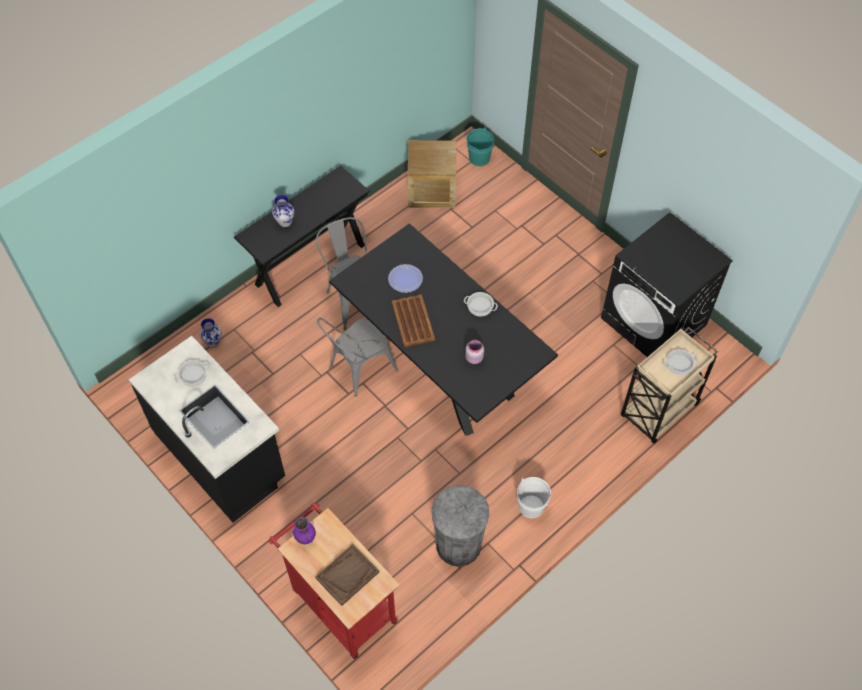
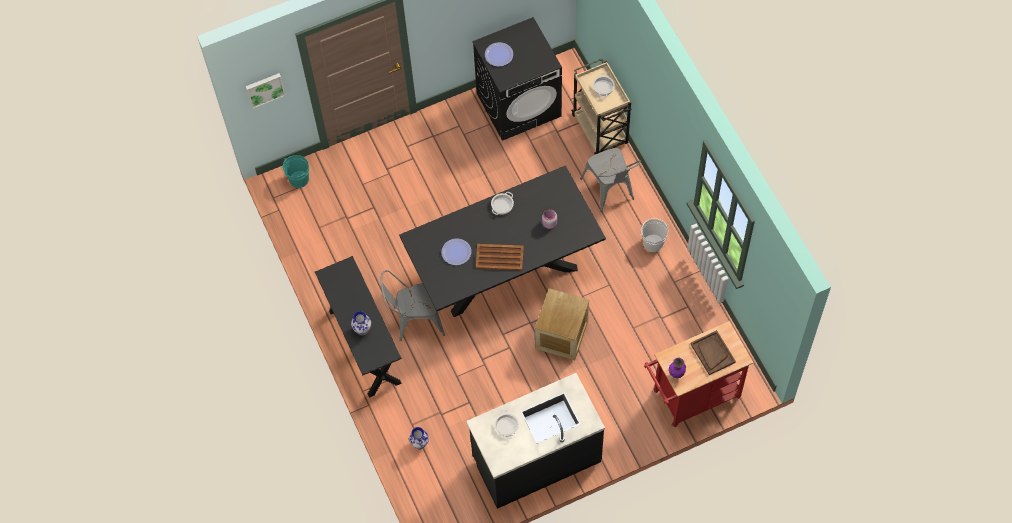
camera: 70 degrees left, 5 degrees up
grey chair [317,318,398,397] -> grey chair moved to [580,148,641,212]
crate [408,140,456,208] -> crate moved to [535,288,589,360]
grey trash can [431,485,490,567] -> none
none -> picture [245,73,286,109]
none -> plate [485,42,513,66]

